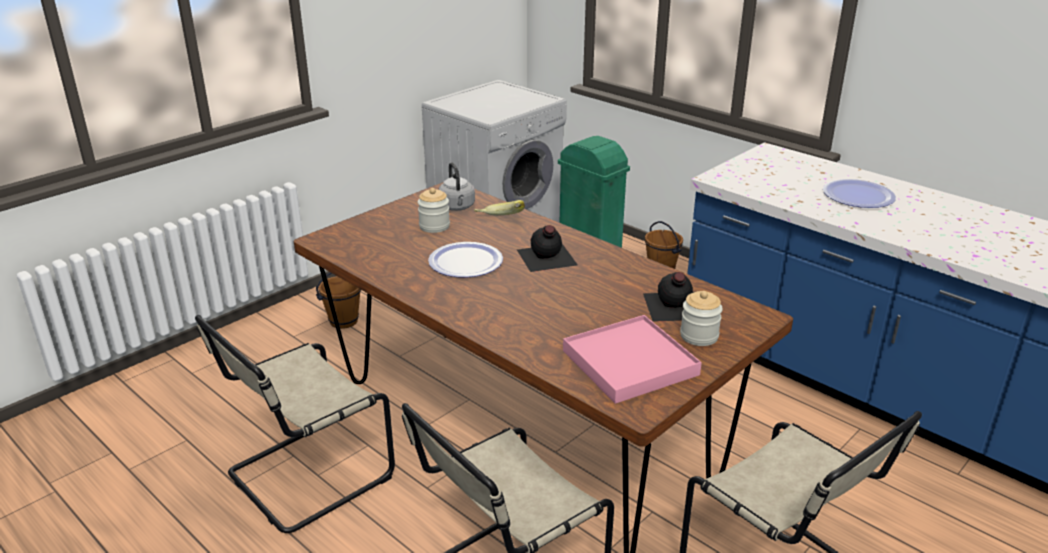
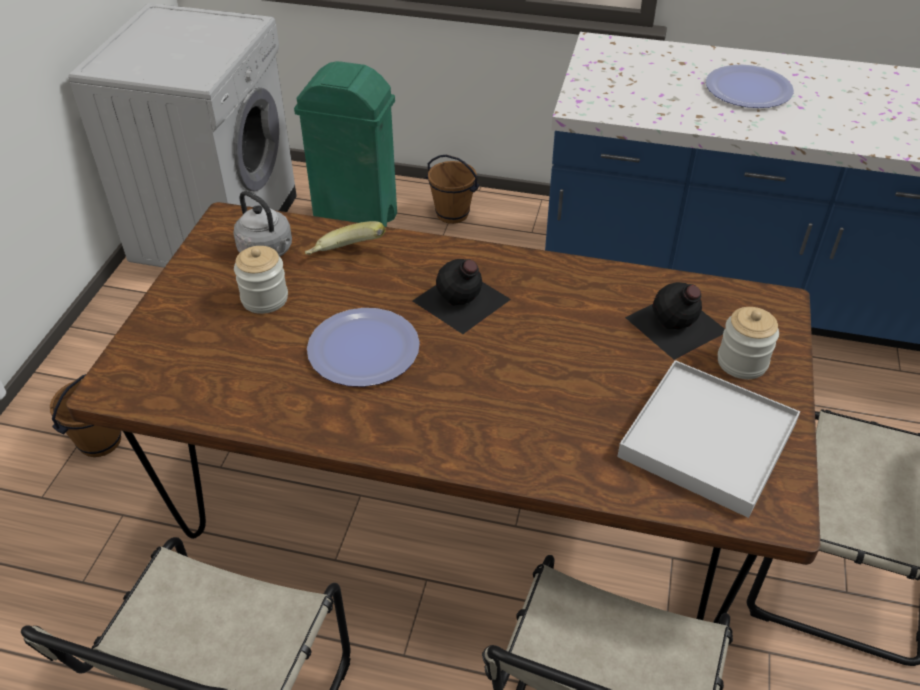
camera: 30 degrees left, 15 degrees up
pink tray [563,315,702,404] -> white tray [617,360,800,518]

